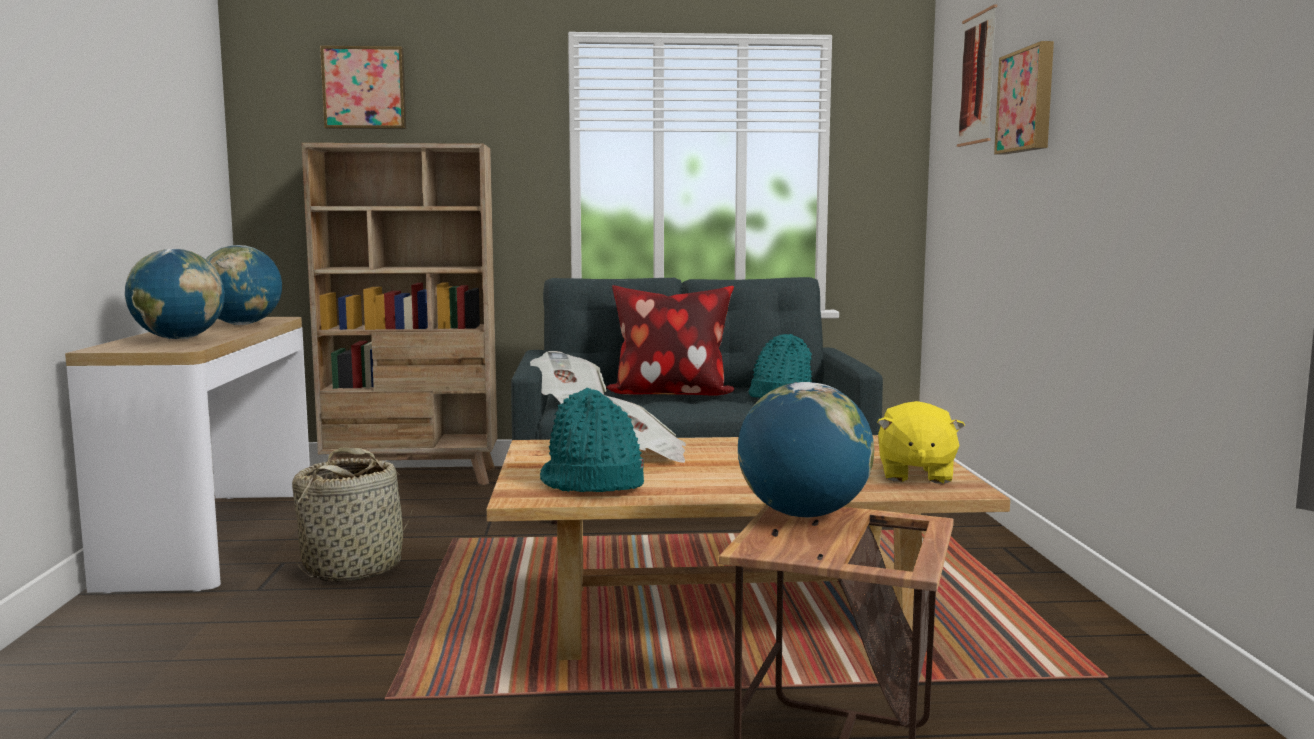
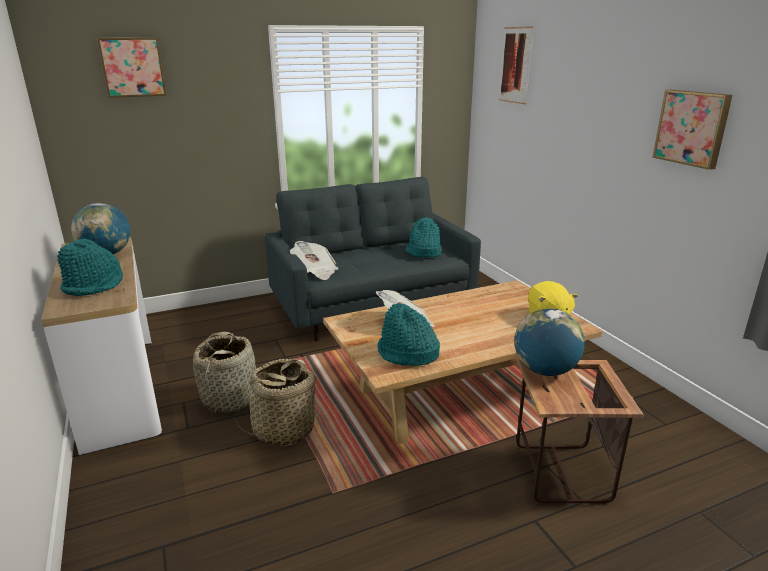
camera: 20 degrees left, 15 degrees up
globe [125,249,225,339] -> turquoise hat [57,238,123,296]
beige bookcase [301,143,498,485] -> none
pillow [606,285,734,396] -> none
picture [994,41,1054,154] -> picture moved to [653,90,733,170]
none -> basket [234,359,322,446]

